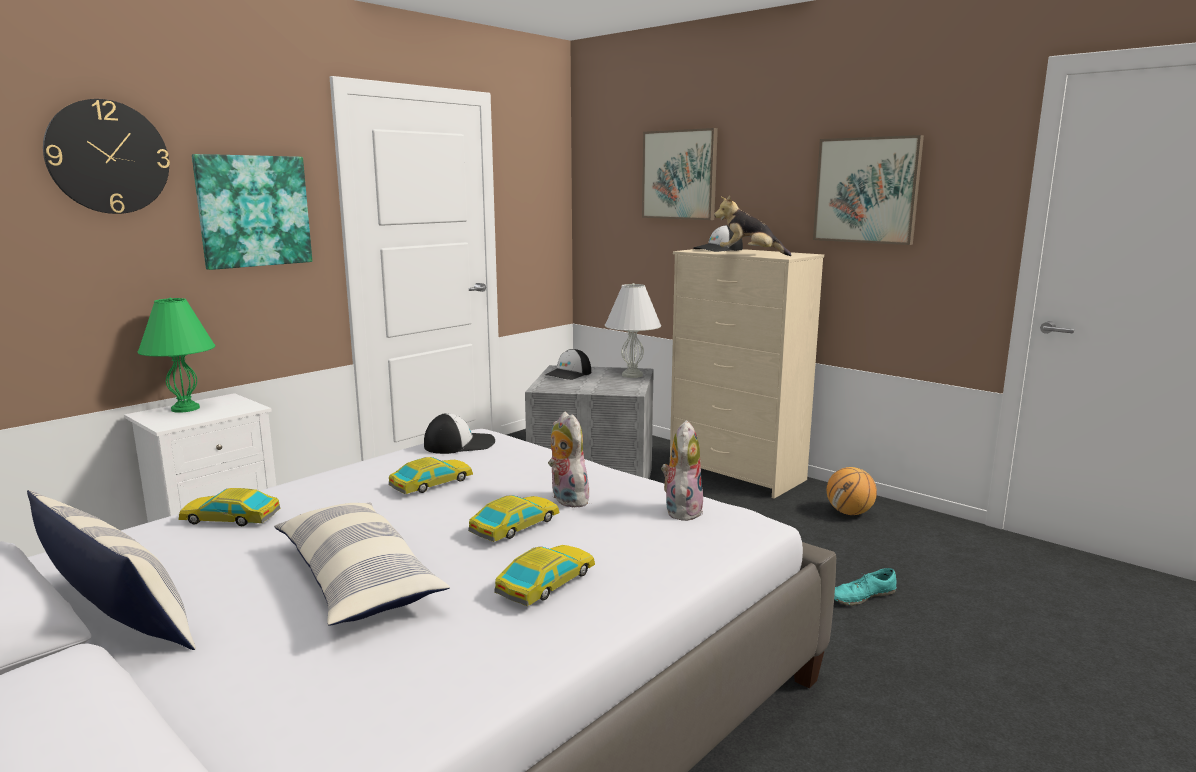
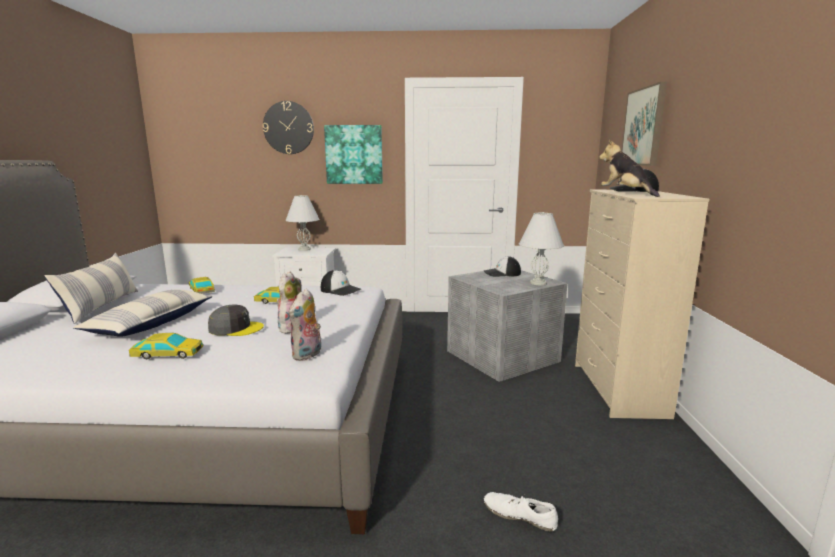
camera: 50 degrees right, 0 degrees up
green table lamp [137,298,215,413] -> white table lamp [285,195,320,251]
toy car [468,495,560,542] -> grey cap [208,305,264,336]
plush toy [661,420,703,522] -> plush toy turned 135 degrees clockwise [289,289,321,361]
picture [813,135,924,245] -> none
basketball [827,467,877,515] -> none
turquoise shoe [834,568,897,605] -> white shoe [484,492,558,531]

